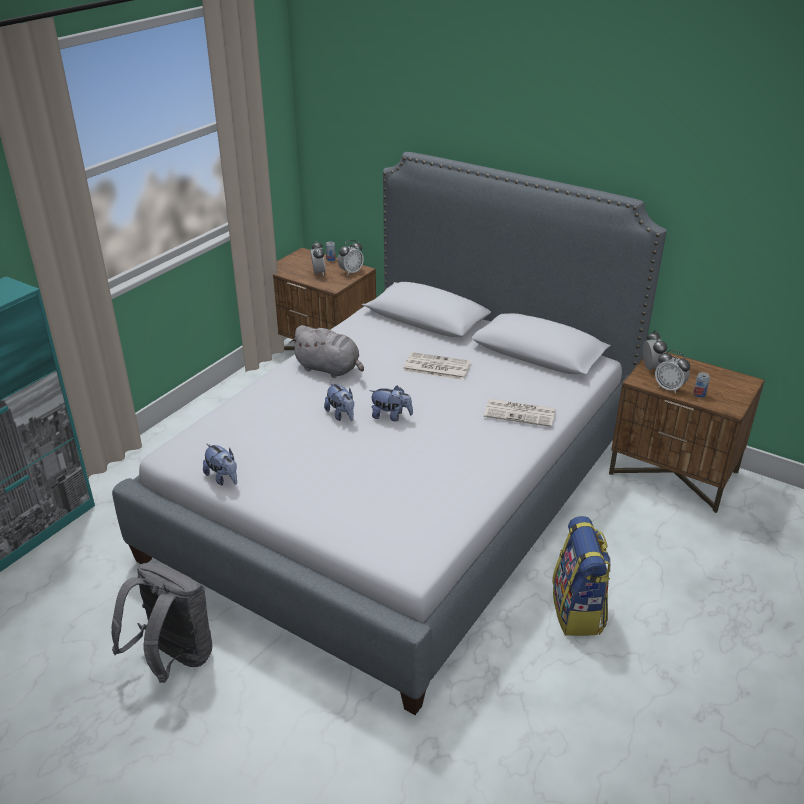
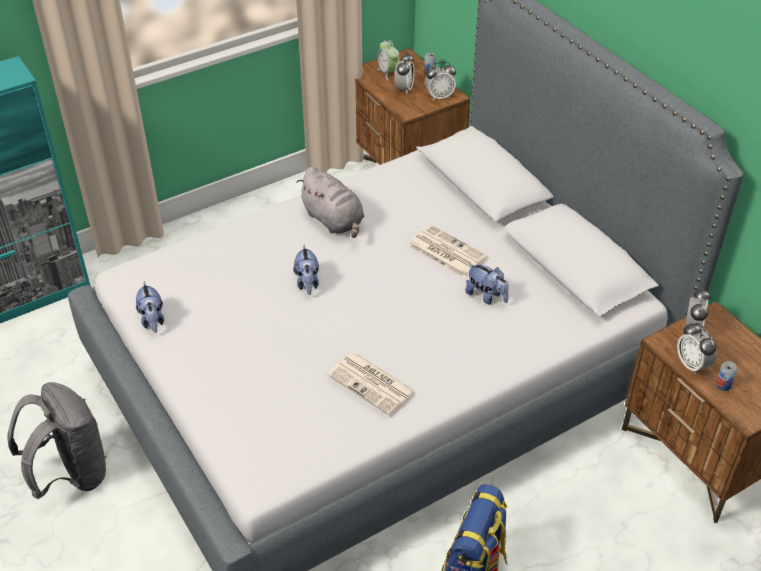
camera: 25 degrees right, 10 degrees up
plush toy [369,386,413,421] -> plush toy moved to [465,263,509,304]
newspaper [484,399,556,427] -> newspaper moved to [327,353,417,416]
none -> alarm clock [377,40,399,80]

